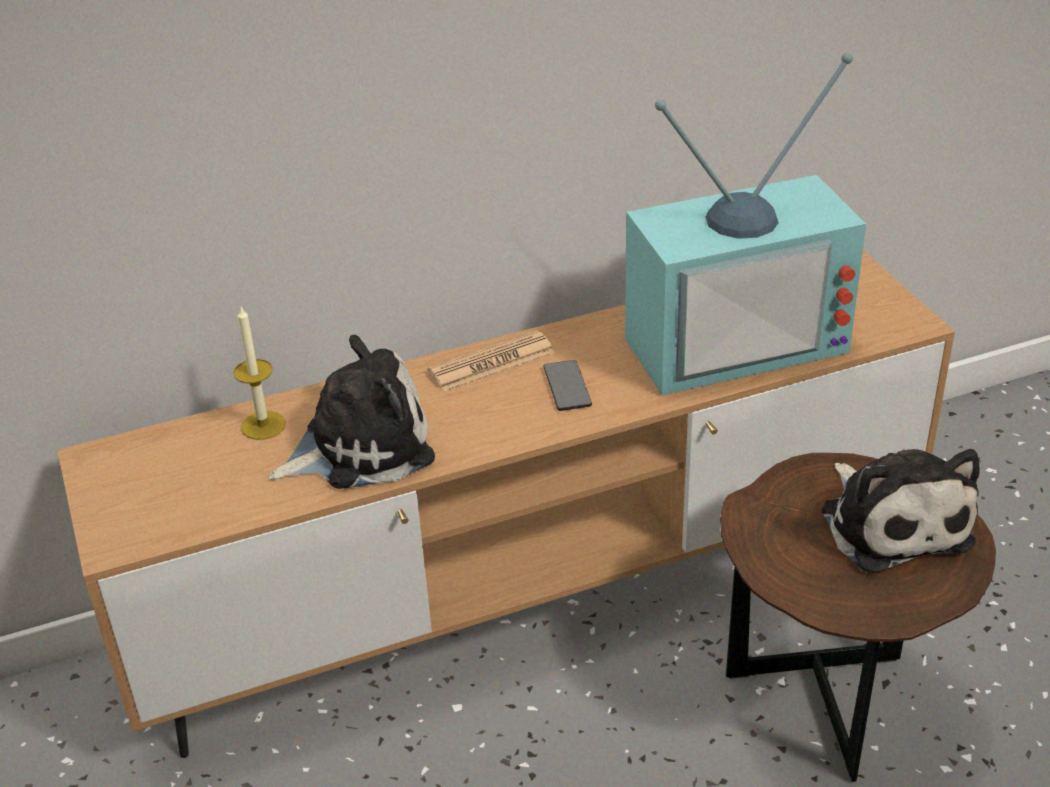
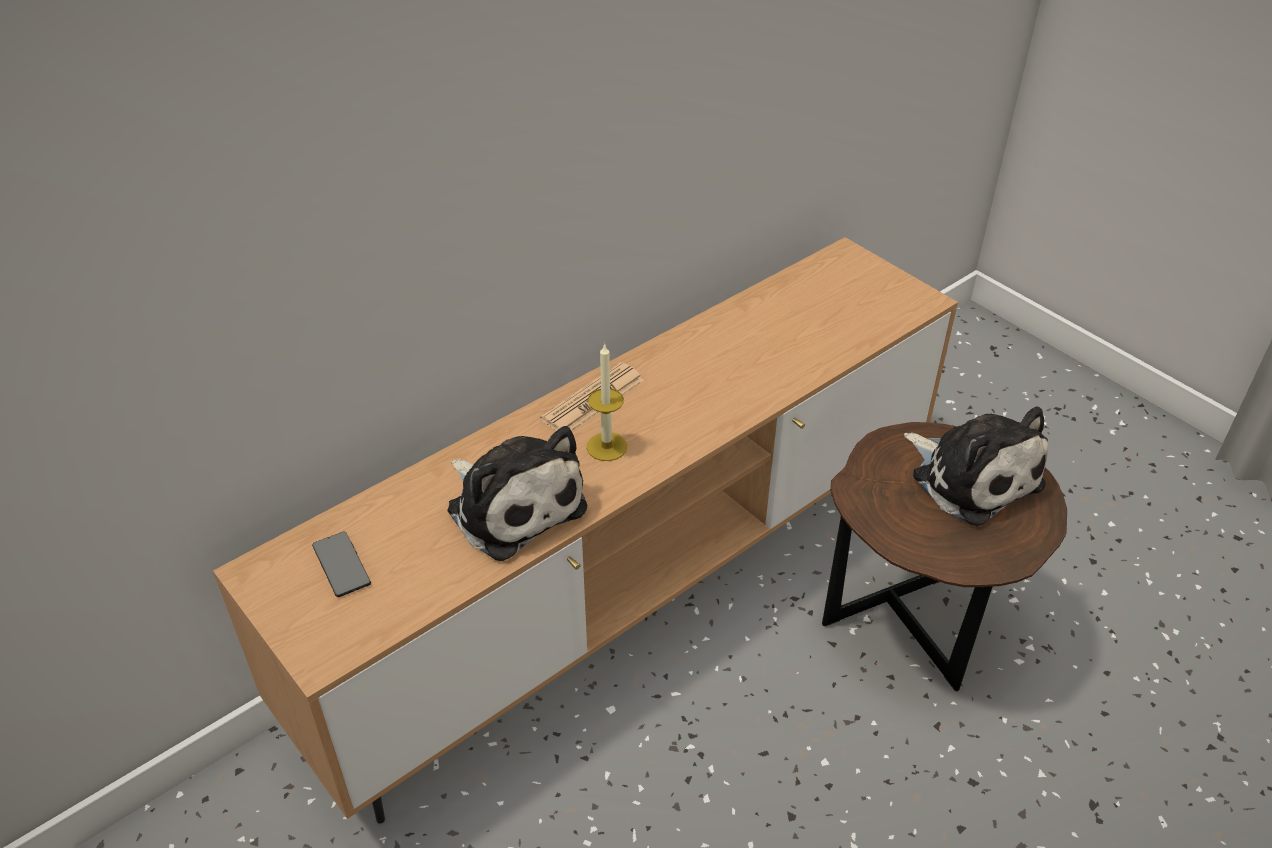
camera: 20 degrees left, 5 degrees up
candle [233,307,286,440] -> candle moved to [587,343,627,461]
plush toy [268,335,435,489] -> plush toy turned 90 degrees clockwise [447,426,587,561]
phone [543,360,592,411] -> phone moved to [312,531,371,597]
television [625,53,866,395] -> none

